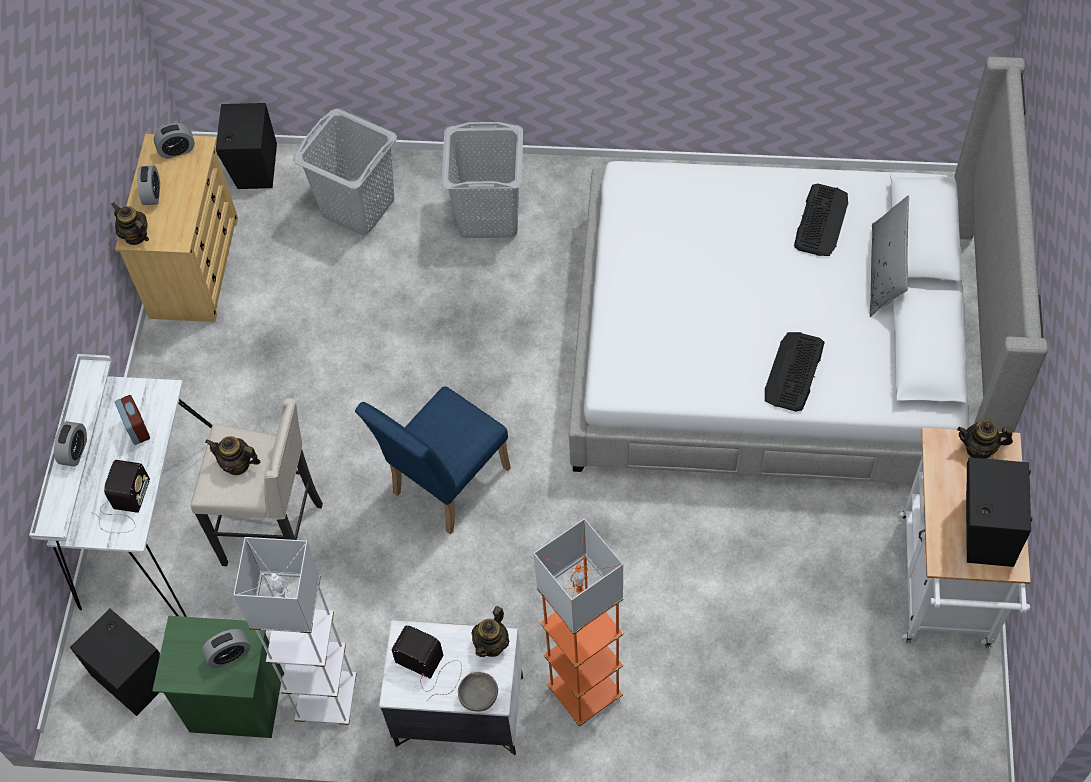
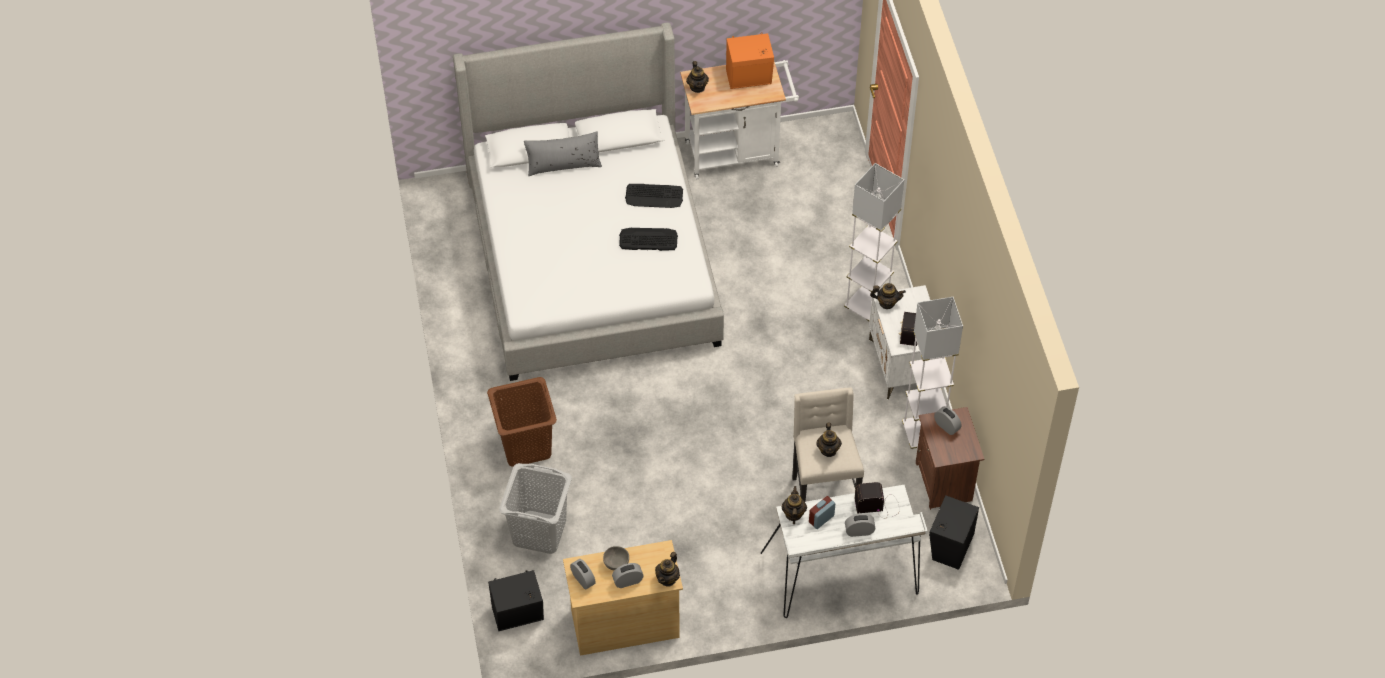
camera: 110 degrees left, 5 degrees down
green nightstand [152,616,284,738] -> brown nightstand [916,407,984,510]
blue chair [355,386,511,535] -> none
grey laundry basket [441,122,523,238] -> brown laundry basket [487,377,557,467]
grey bowl [458,672,498,712] -> grey bowl moved to [603,546,629,571]
orange floor lamp [533,518,623,726] -> white floor lamp [844,163,904,321]
keyboard [794,184,848,256] -> keyboard moved to [619,228,678,251]
black speaker [966,457,1032,567] -> orange speaker [726,32,774,89]
none -> teapot [781,486,807,524]

